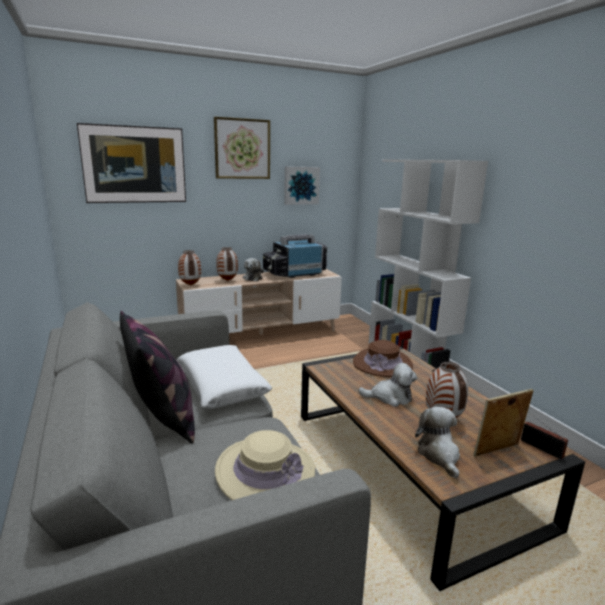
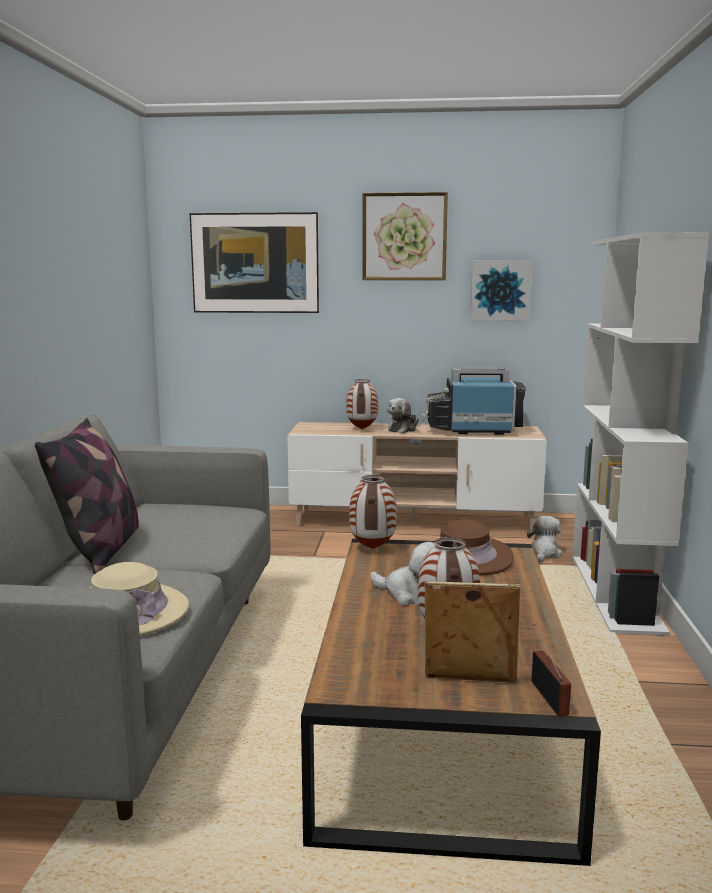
camera: 30 degrees right, 5 degrees down
white pillow [177,345,272,408] -> none
vase [178,250,201,286] -> vase moved to [349,475,397,549]
plush toy [415,407,460,479] -> plush toy moved to [527,516,562,563]

